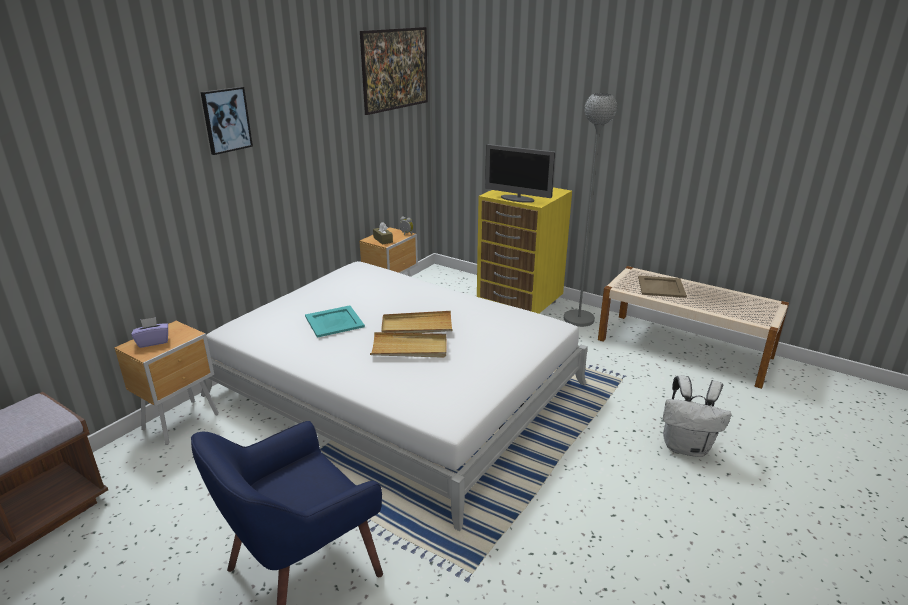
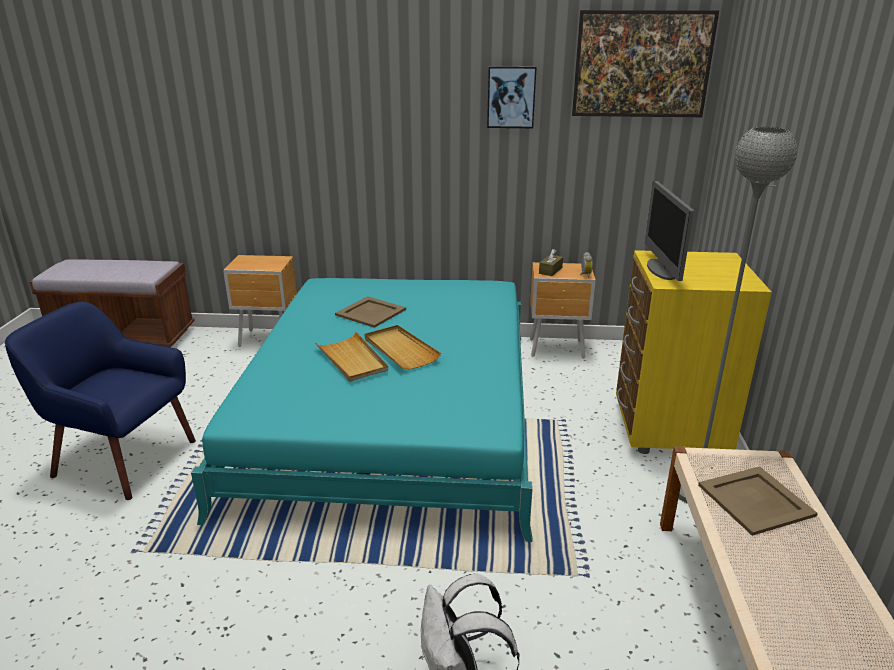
camera: 60 degrees right, 0 degrees up
purple tissue box [131,317,168,348] -> none
picture [201,87,253,155] -> picture moved to [487,66,537,128]
white bed [201,261,588,531] -> turquoise bed [191,278,533,542]
turquoise tray [305,305,365,338] -> beige tray [335,296,406,328]

